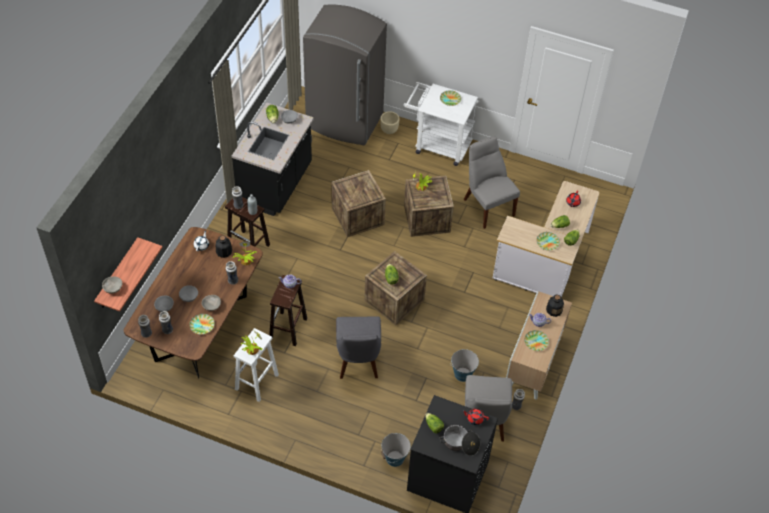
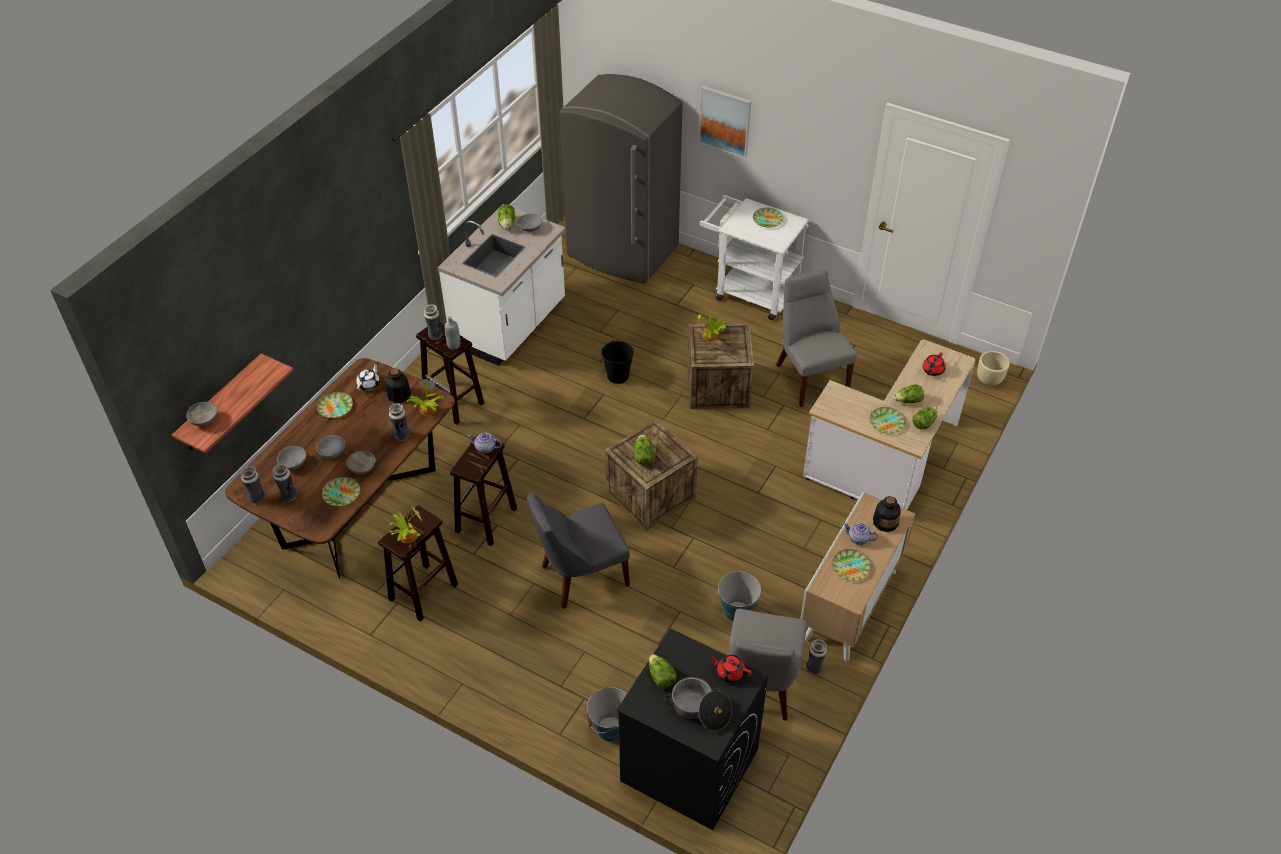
camera: 10 degrees right, 5 degrees down
black counter [232,102,314,216] -> white counter [438,204,566,366]
white stool [234,328,279,402] -> brown stool [378,505,458,622]
crate [331,170,386,237] -> black bucket [601,340,634,384]
grey chair [336,316,381,379] -> grey chair turned 60 degrees clockwise [527,492,630,609]
beige planter [380,111,399,134] -> beige planter moved to [977,351,1010,386]
none -> plate [317,392,353,418]
none -> picture [699,86,751,158]

